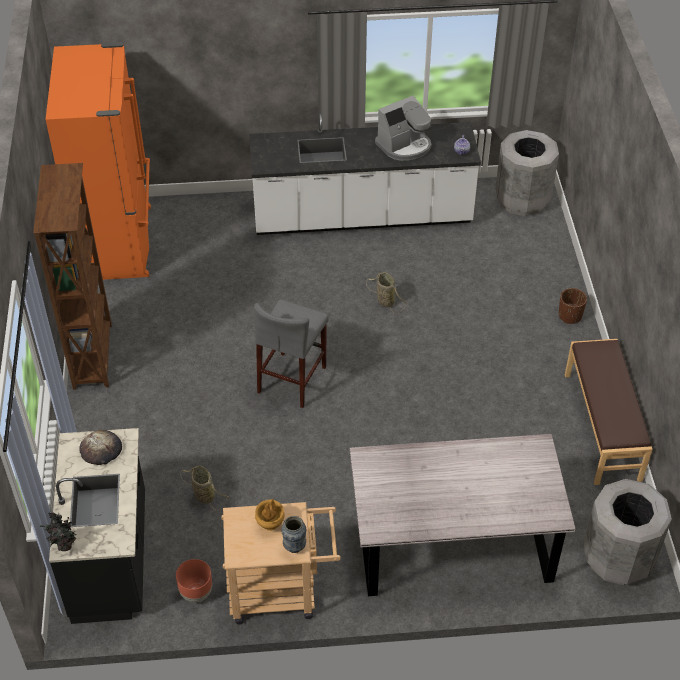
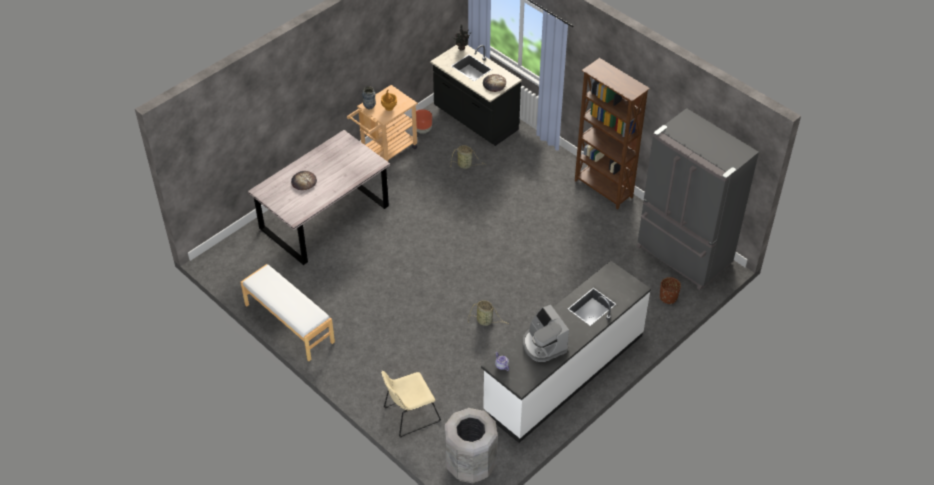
camera: 140 degrees right, 0 degrees up
orange fridge [45,42,151,280] -> grey fridge [636,108,759,290]
grey stool [254,300,329,408] -> none
coffee machine [375,96,432,161] -> coffee machine turned 45 degrees counterclockwise [523,305,569,362]
brown planter [559,288,587,324] -> brown planter moved to [660,277,681,304]
brown bench [565,339,653,485] -> white bench [240,264,335,361]
grey trash can [583,479,672,585] -> none
none -> bread [291,171,317,190]
none -> beige chair [381,371,441,438]

